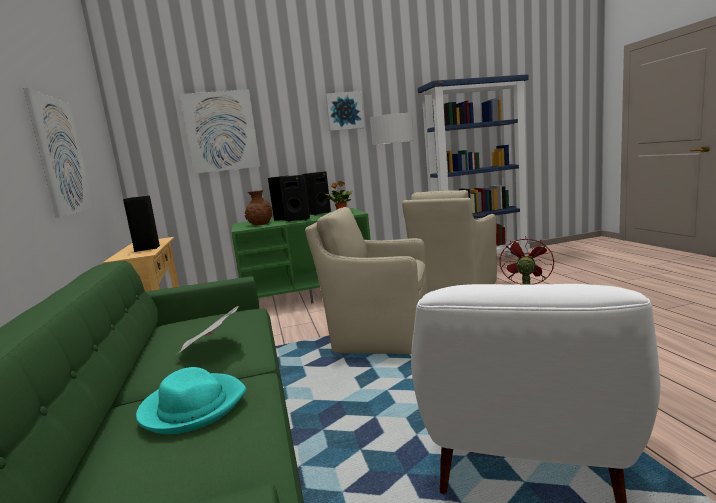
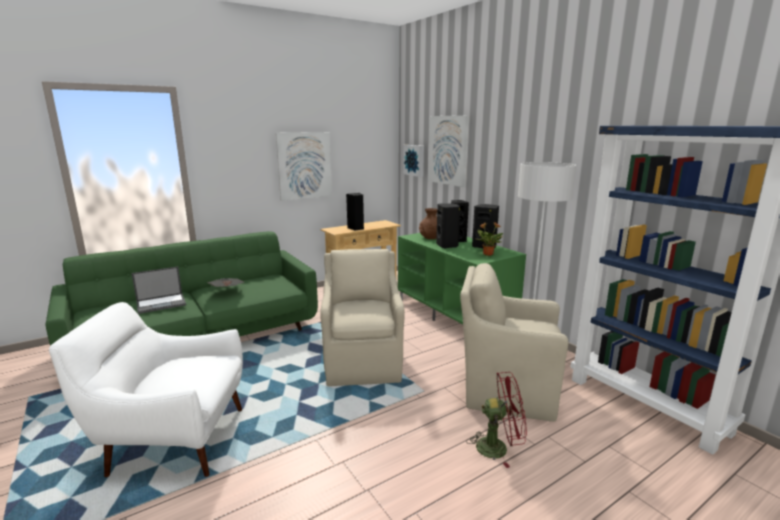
camera: 70 degrees right, 5 degrees up
turquoise hat [136,367,246,434] -> laptop [132,267,186,314]
picture [326,91,365,131] -> picture moved to [403,145,424,177]

